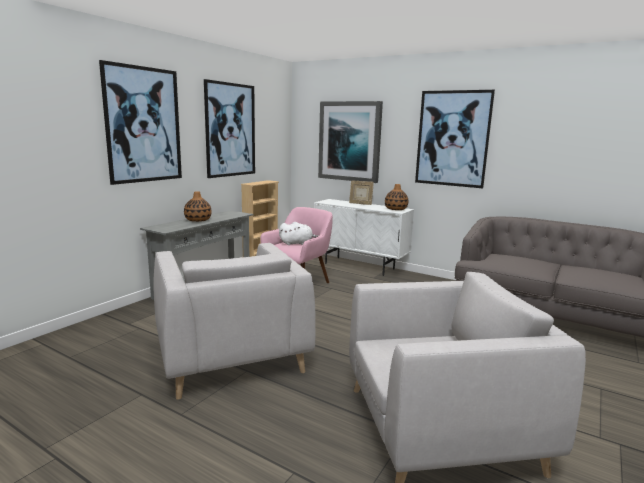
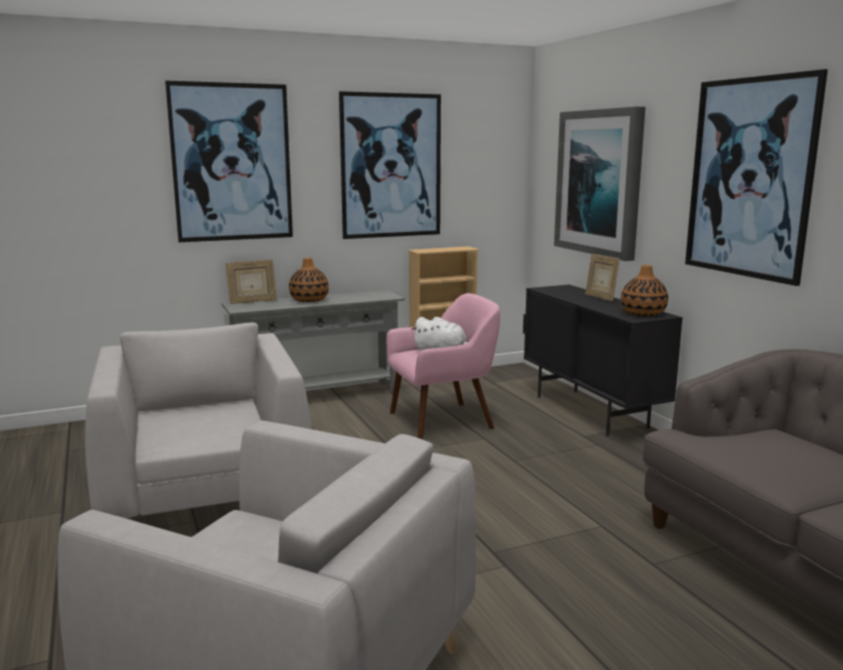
camera: 35 degrees right, 0 degrees up
grey armchair [154,243,316,400] -> grey armchair turned 150 degrees clockwise [85,322,312,518]
white cabinet [314,199,414,276] -> black cabinet [523,285,683,437]
none -> picture frame [225,259,277,304]

